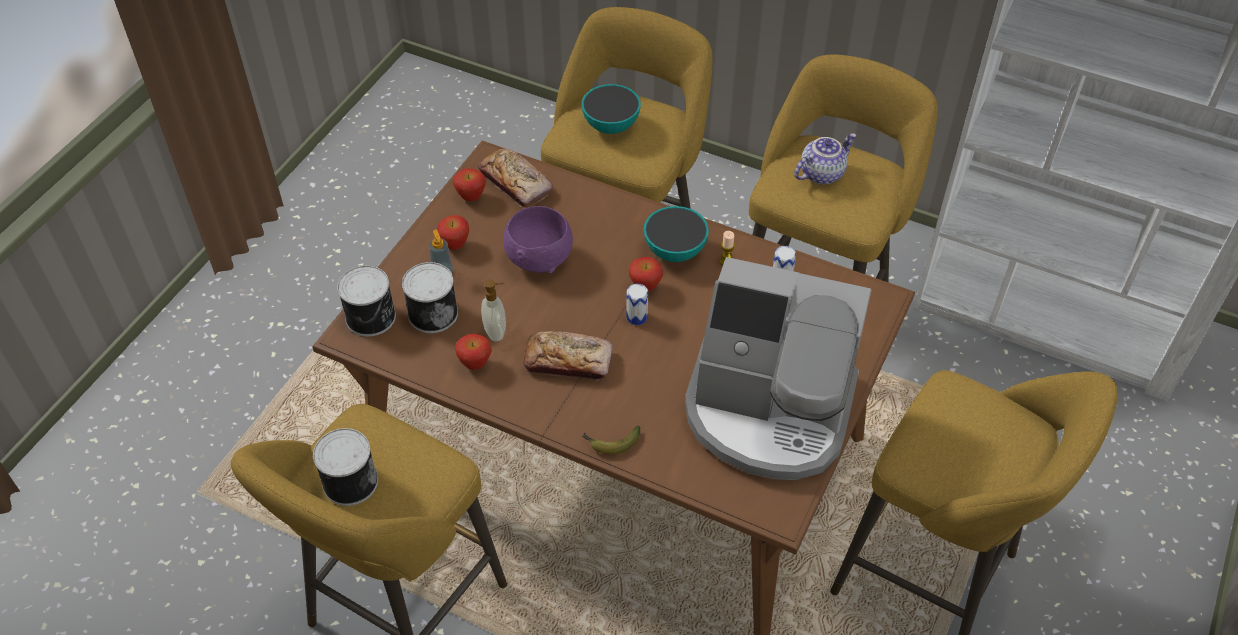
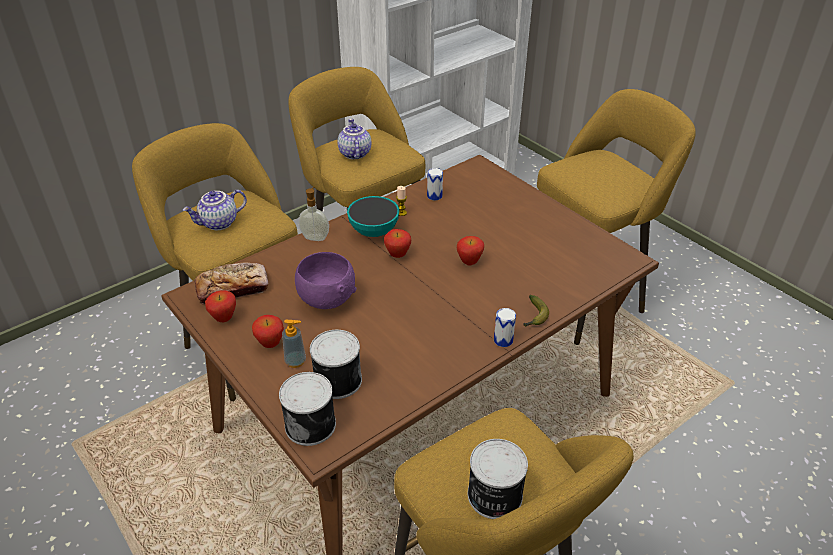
camera: 65 degrees left, 10 degrees down
apple [455,334,492,370] -> apple moved to [457,236,484,266]
soap dispenser [481,279,506,341] -> soap dispenser moved to [298,187,329,241]
bread [523,331,613,381] -> none
bowl [582,84,641,134] -> teapot [183,190,247,230]
can [626,284,648,325] -> can moved to [494,308,516,347]
coffee machine [685,257,872,480] -> none

